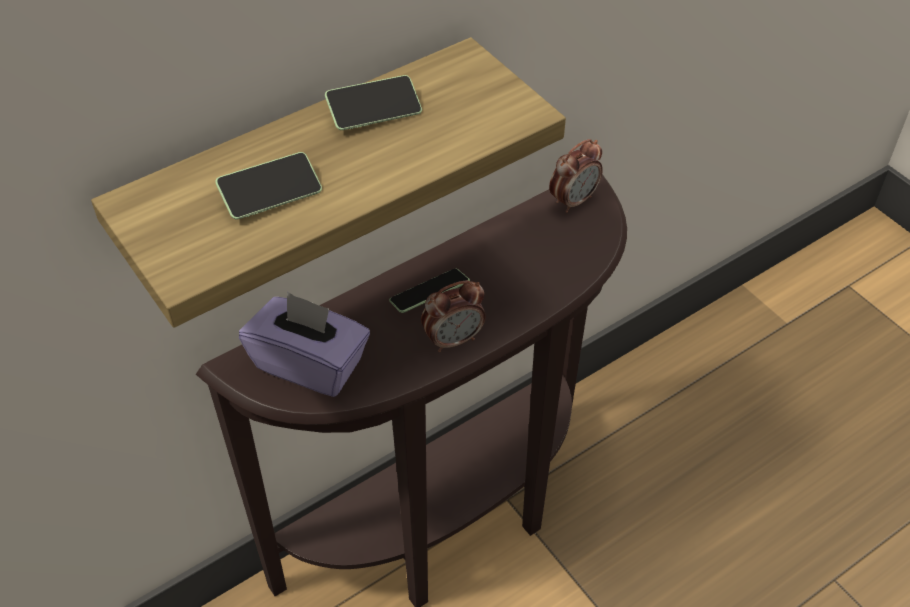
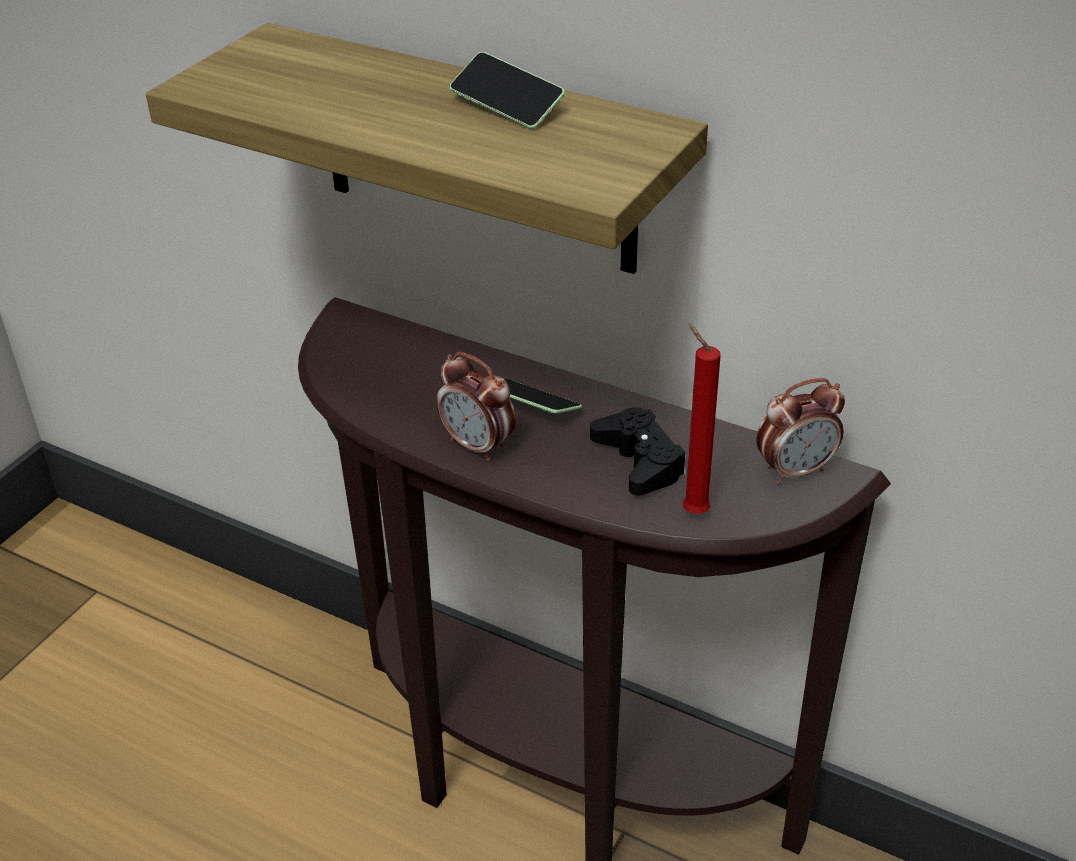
camera: 65 degrees right, 10 degrees down
phone [215,152,322,219] -> none
purple tissue box [239,291,370,397] -> none
alarm clock [549,139,603,213] -> alarm clock turned 45 degrees counterclockwise [756,378,845,485]
none -> black game controller [590,407,686,495]
none -> red candle [683,323,721,514]

